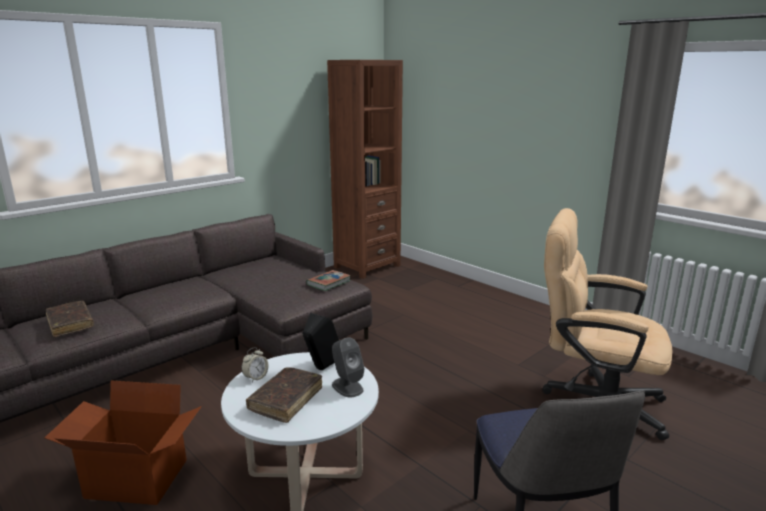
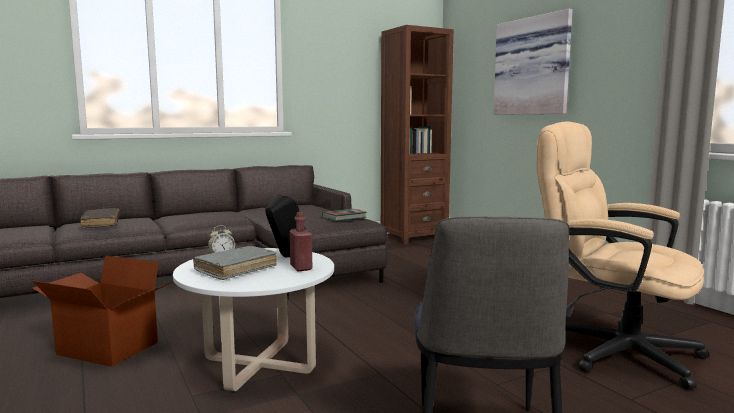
camera: 15 degrees right, 10 degrees down
brown book [246,367,322,423] -> grey book [193,246,277,280]
grey speaker [332,337,364,398] -> red bottle [289,212,312,271]
none -> picture [493,9,572,115]

